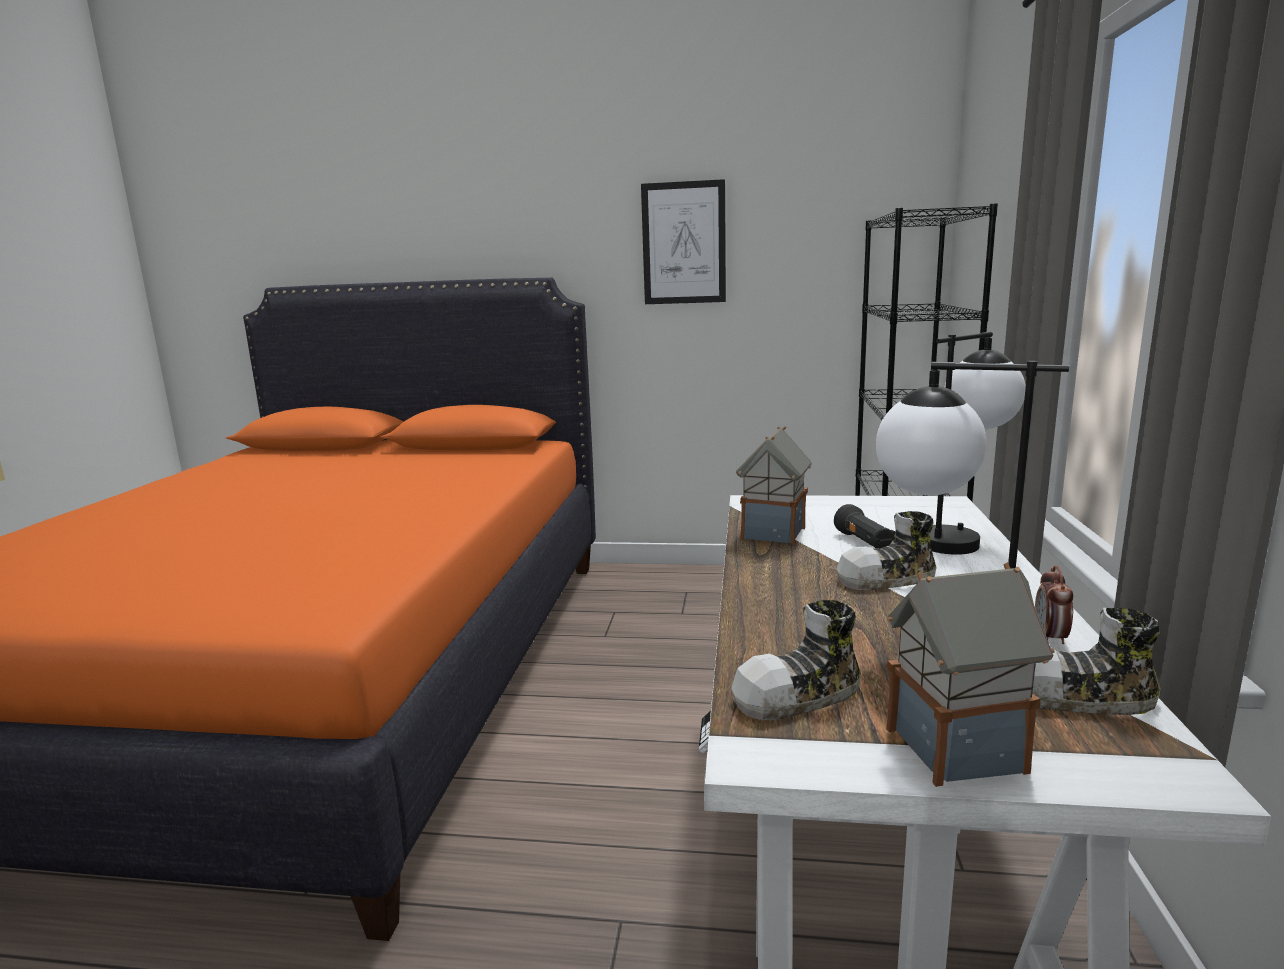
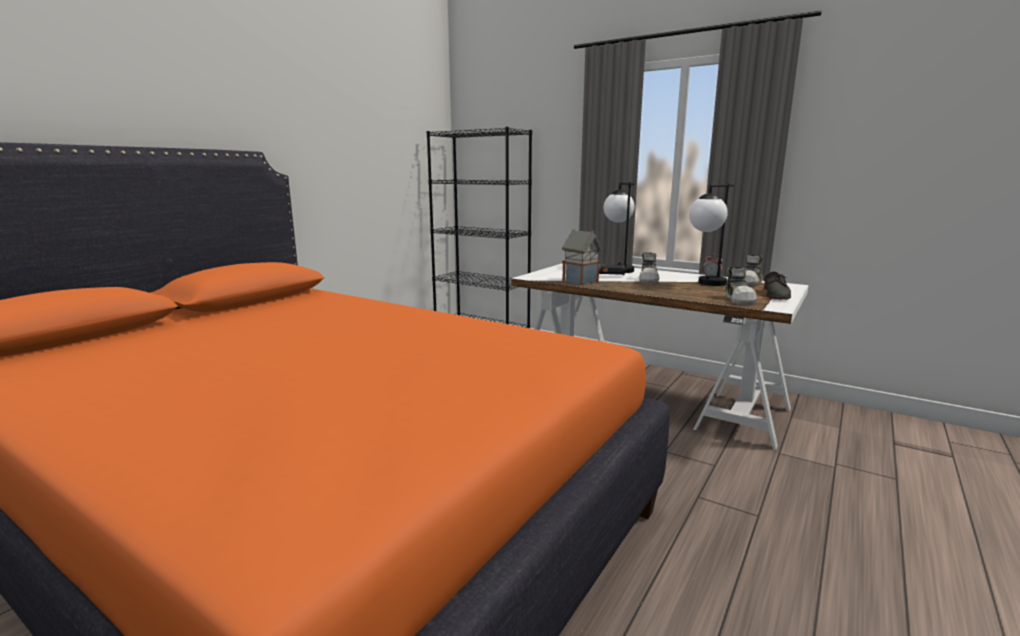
camera: 65 degrees left, 0 degrees up
picture [641,179,726,304] -> none
toy house [886,562,1055,787] -> grey shoe [764,272,791,300]

